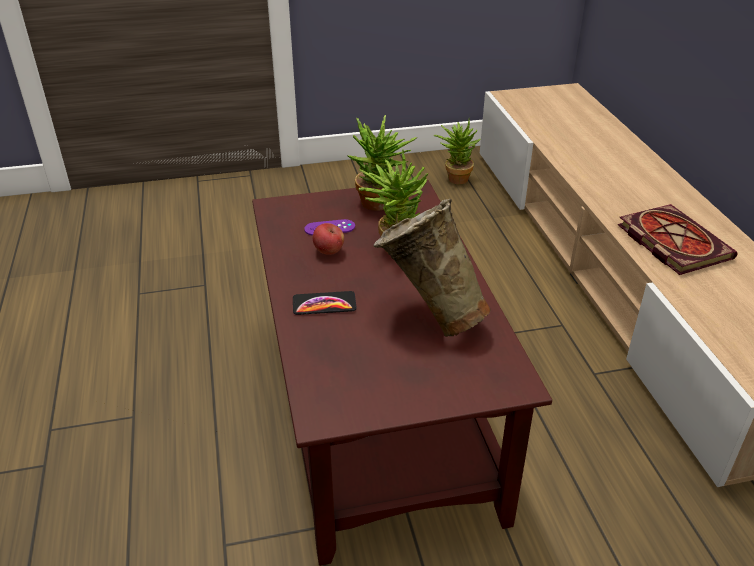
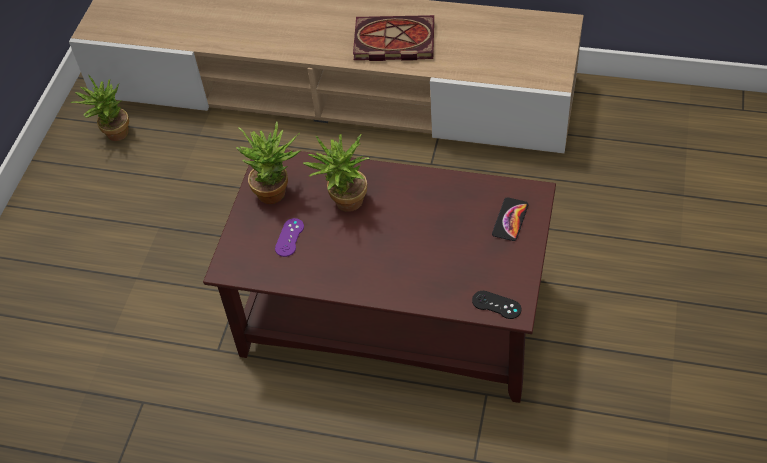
camera: 60 degrees left, 15 degrees up
phone [293,291,357,315] -> phone moved to [492,197,529,241]
apple [313,223,344,255] -> none
beige vase [374,199,491,337] -> none
none -> black game controller [472,291,521,319]

